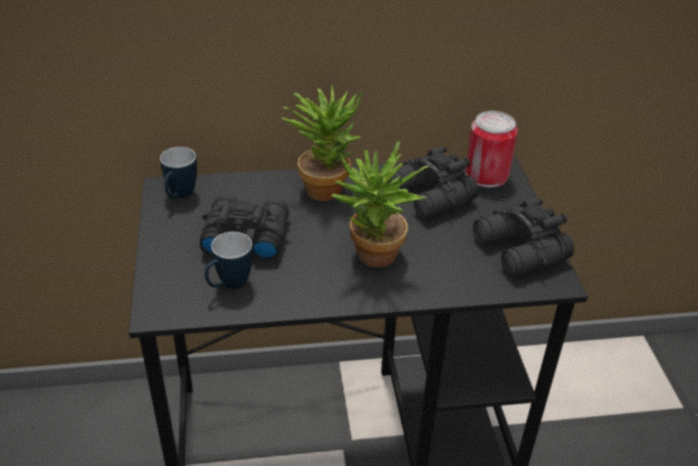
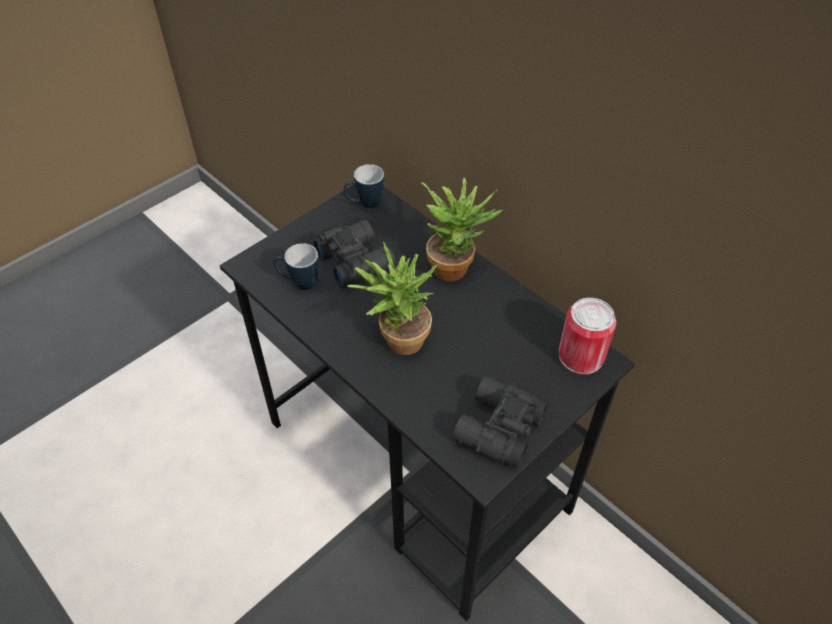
camera: 55 degrees right, 10 degrees up
black binoculars [387,146,479,219] -> none

